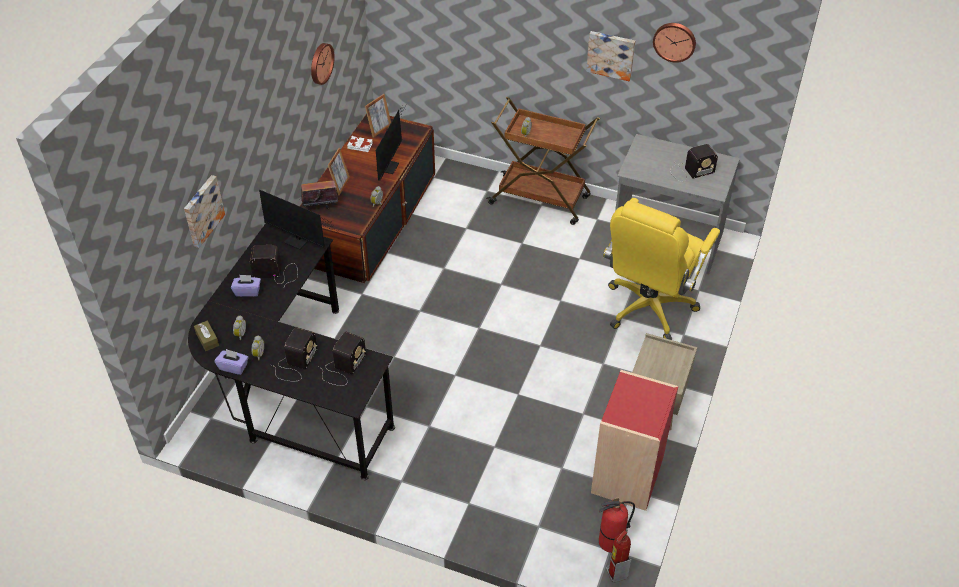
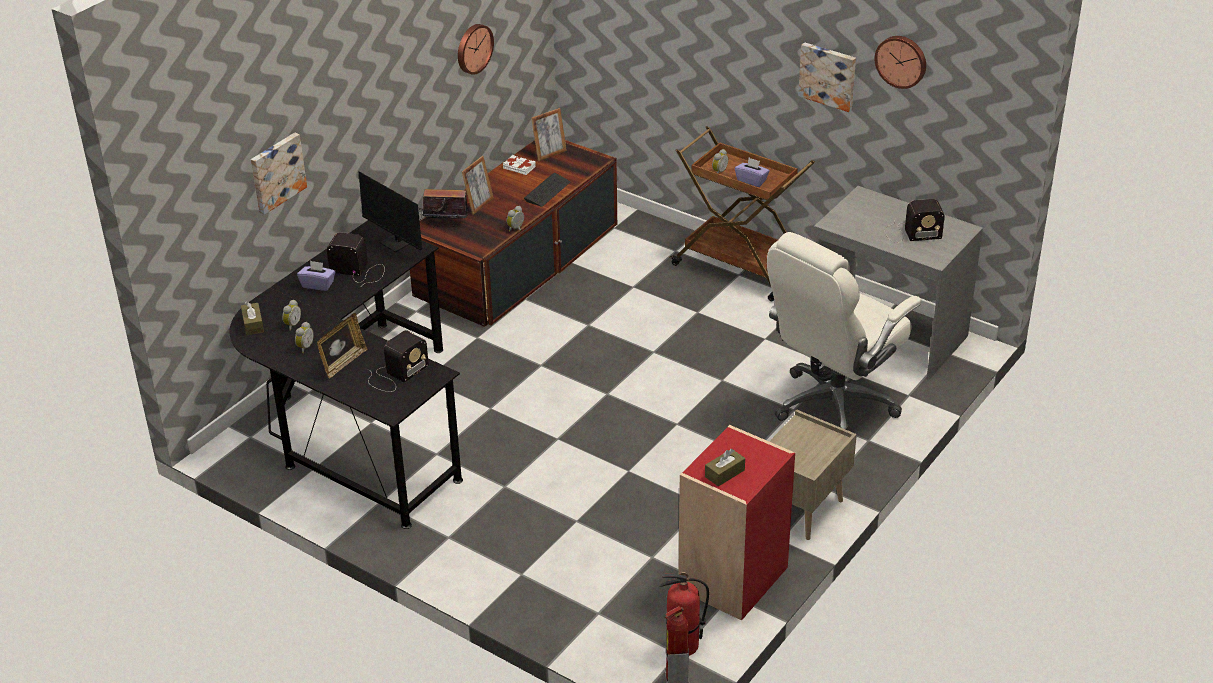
camera: 15 degrees right, 10 degrees down
purple tissue box [214,349,249,375] -> purple tissue box moved to [735,158,770,187]
radio [270,327,318,381] -> picture frame [317,313,368,379]
monitor [376,104,404,181] -> keyboard [524,173,570,207]
yellow office chair [603,198,720,340] -> white office chair [767,232,922,430]
none -> brown tissue box [705,449,745,486]

